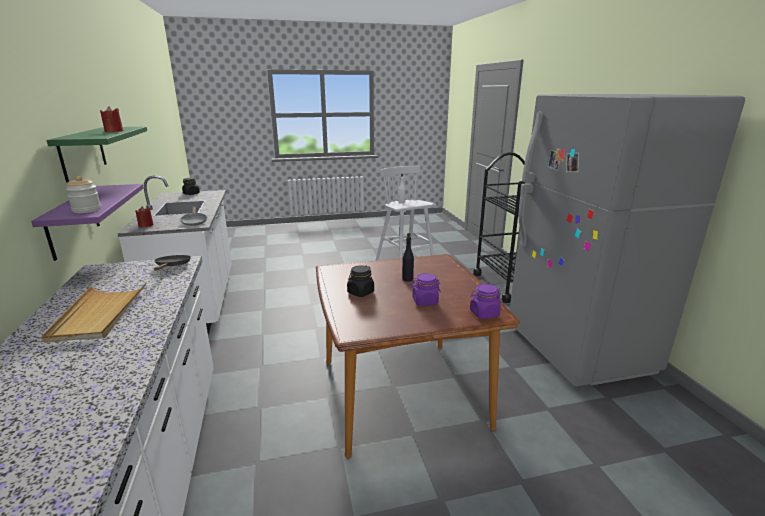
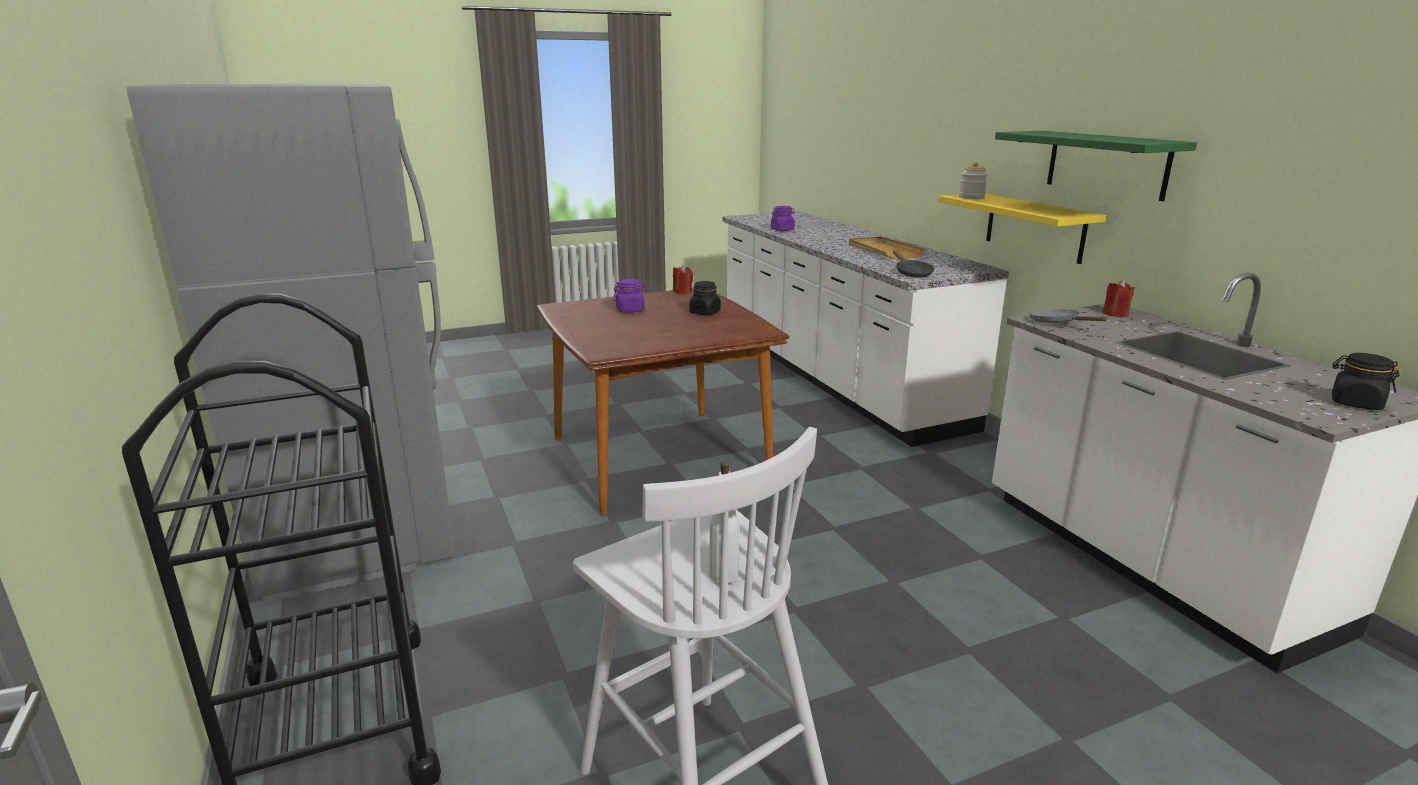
camera: 170 degrees right, 0 degrees up
purple shelf [31,184,143,261] -> yellow shelf [938,194,1106,264]
red candle [100,106,123,132] -> red candle moved to [673,265,693,294]
black bottle [402,233,414,281] -> none
purple jar [470,284,501,319] -> purple jar moved to [771,206,795,231]

